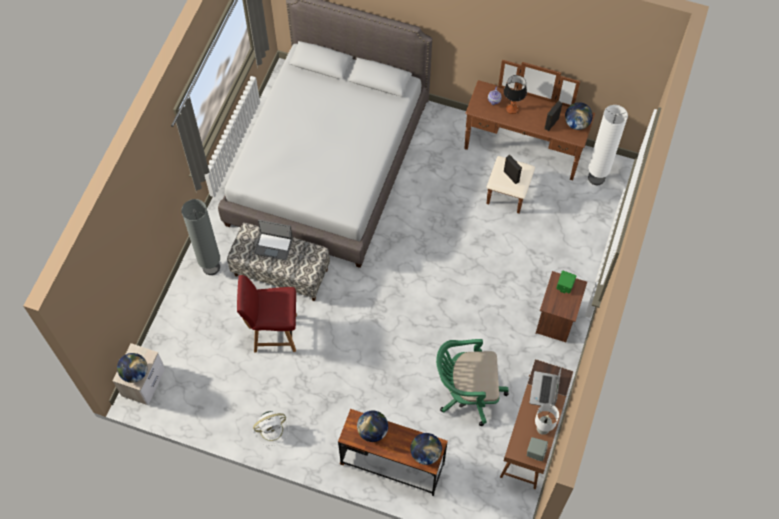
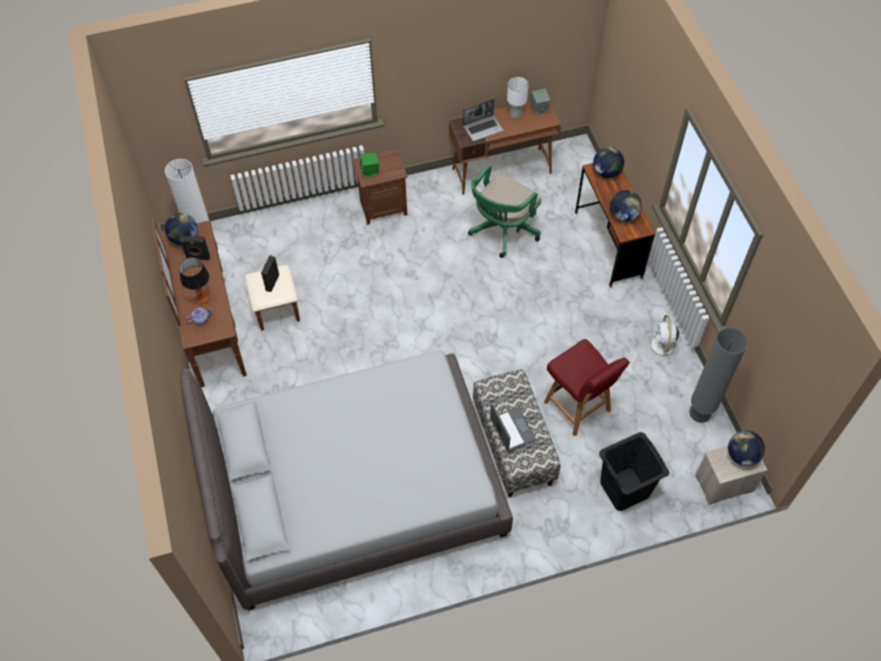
camera: 125 degrees left, 5 degrees down
grey floor lamp [181,199,220,275] -> grey floor lamp moved to [690,327,748,423]
white fan [253,411,289,446] -> white fan turned 120 degrees counterclockwise [645,315,681,361]
green office chair [436,339,508,426] -> green office chair turned 75 degrees clockwise [468,165,541,258]
none -> black laundry basket [599,432,669,511]

